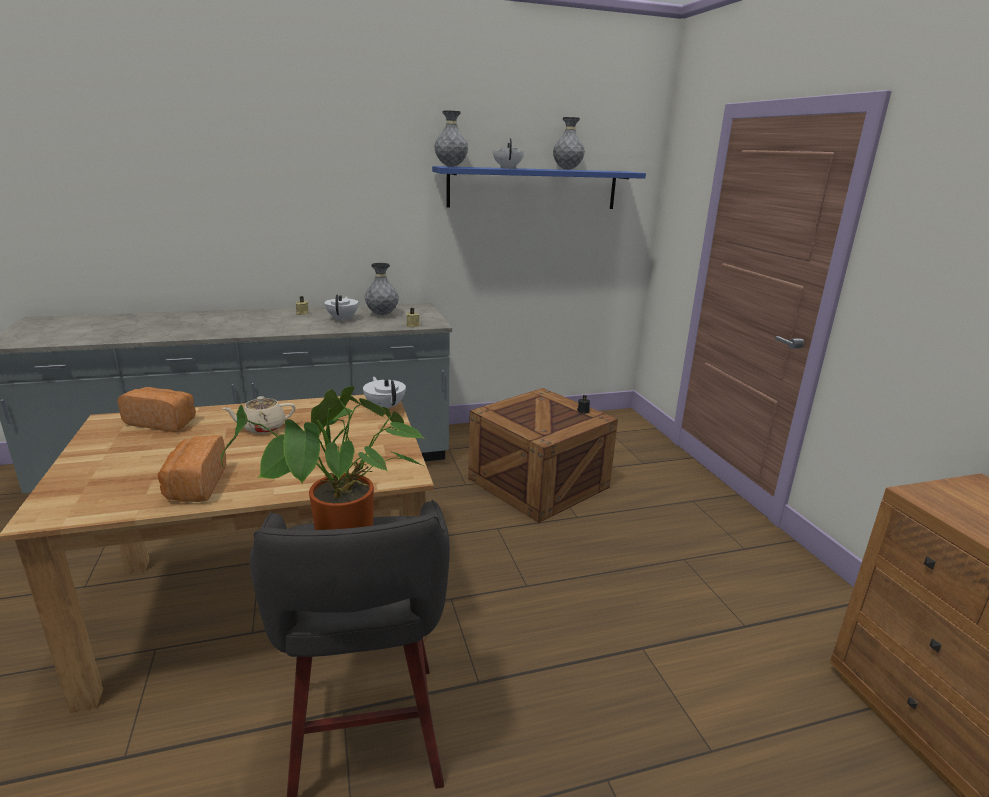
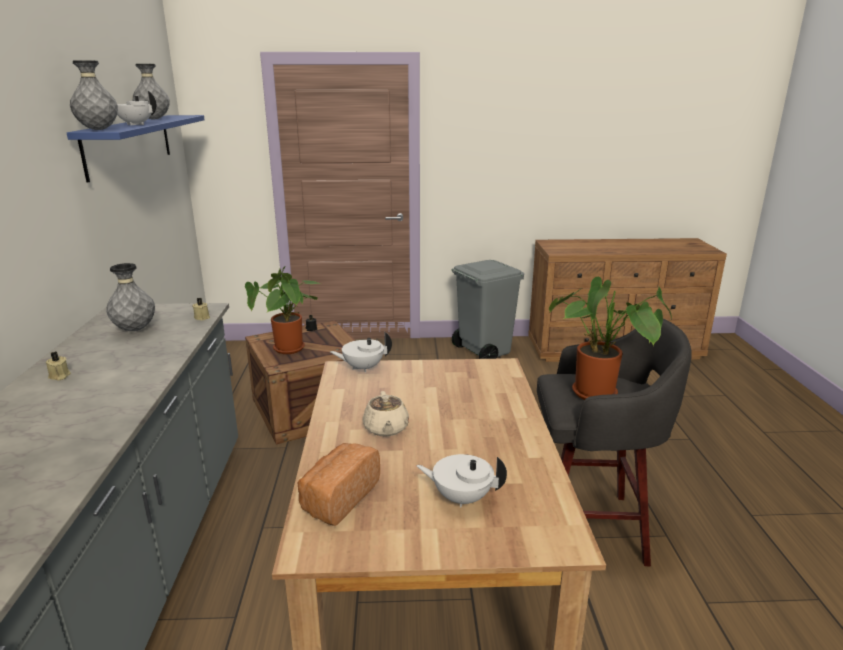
camera: 75 degrees left, 0 degrees up
bread [158,435,226,502] -> none
white teapot [325,294,358,321] -> white teapot moved to [417,454,507,507]
none -> potted plant [245,266,321,354]
none -> grey trash can [452,260,524,359]

